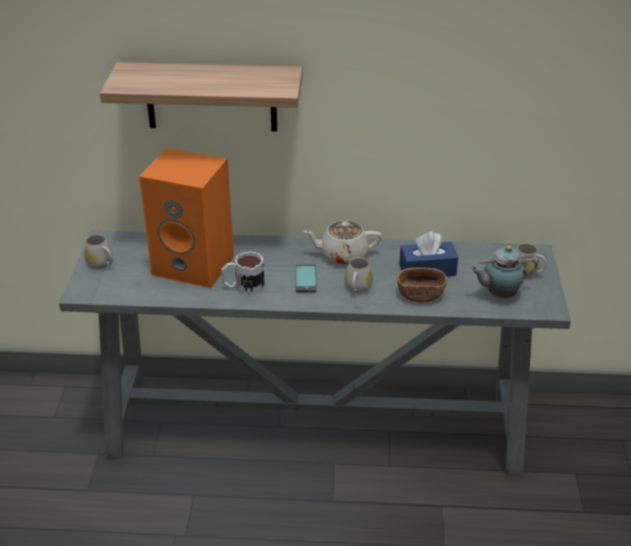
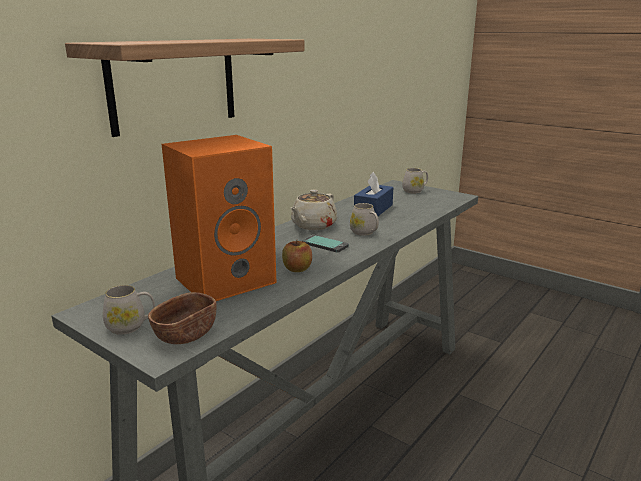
camera: 55 degrees left, 15 degrees down
mug [222,251,265,295] -> apple [282,240,312,272]
brown bowl [397,267,447,302] -> brown bowl moved to [148,292,216,344]
teapot [470,245,538,298] -> none

